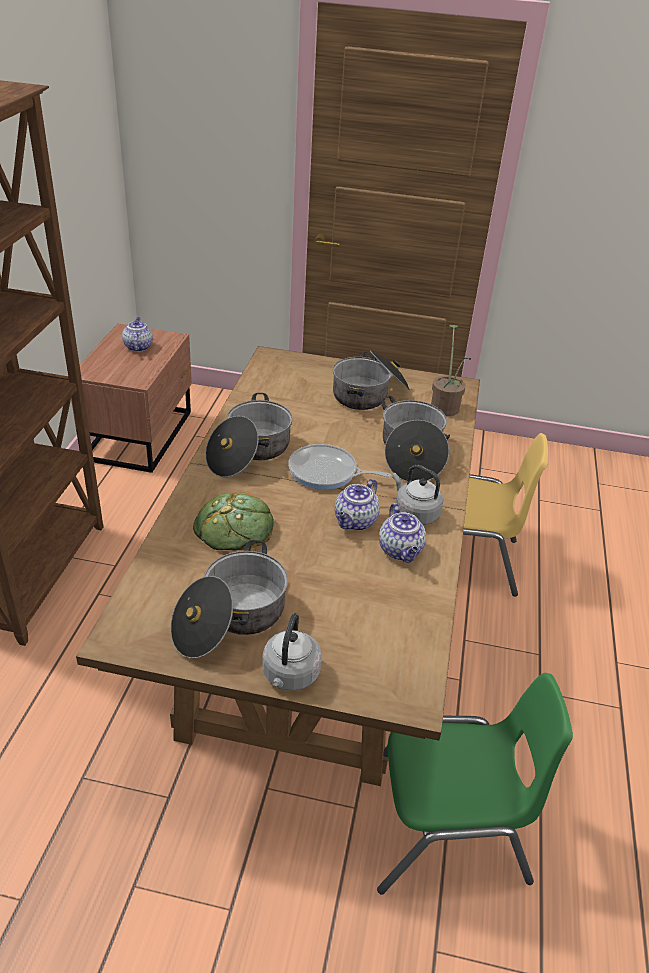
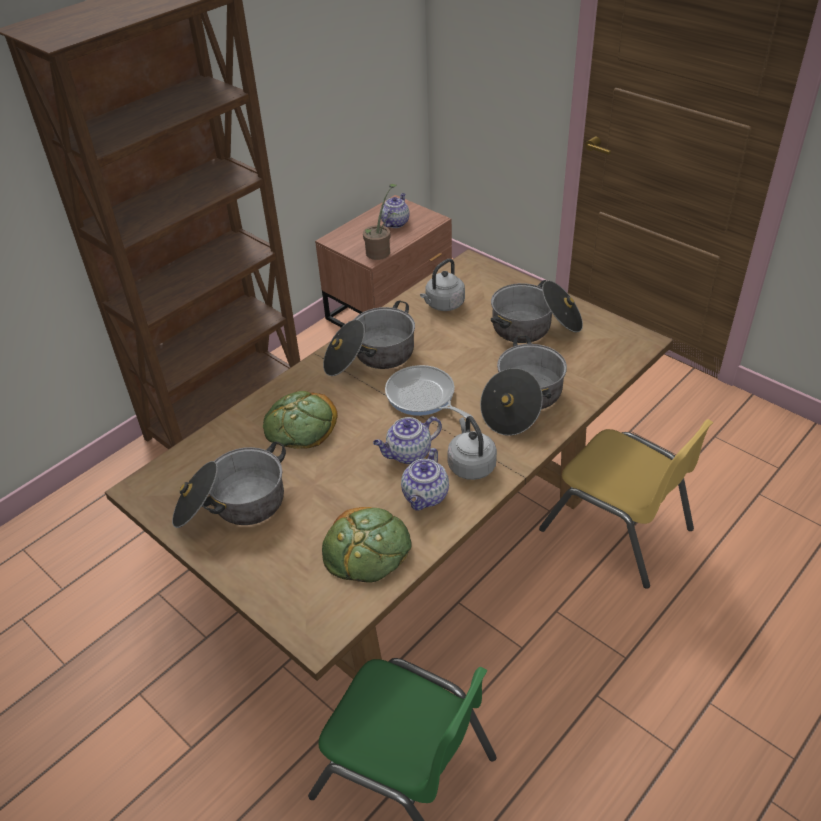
camera: 35 degrees right, 5 degrees up
grey kettle [262,613,322,691] -> grey kettle moved to [420,259,465,311]
potted plant [431,325,471,416] -> potted plant moved to [363,184,398,260]
none -> bread [322,507,411,583]

